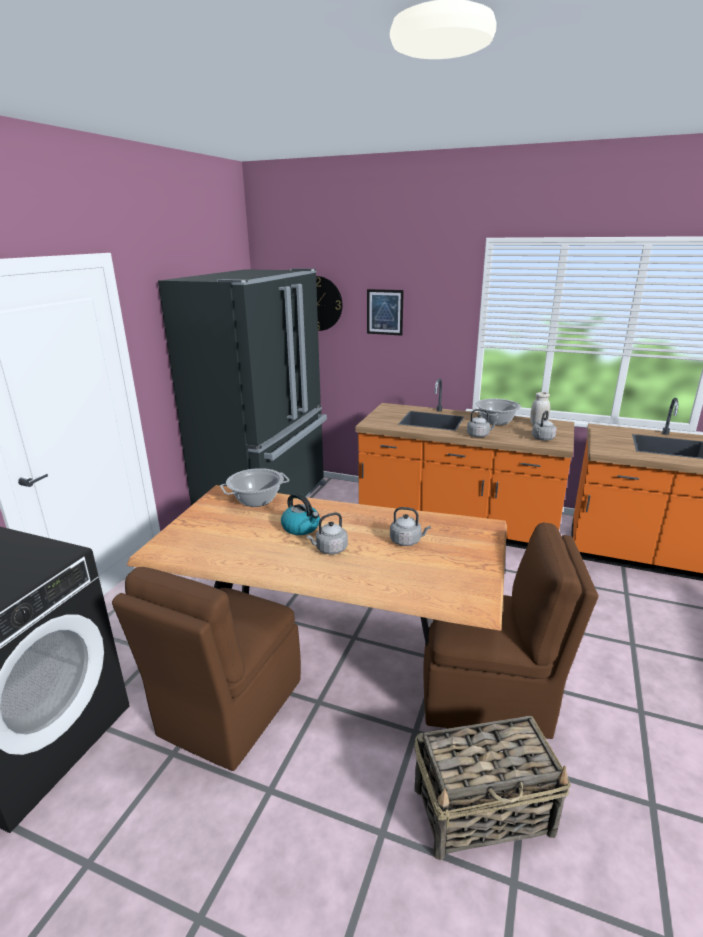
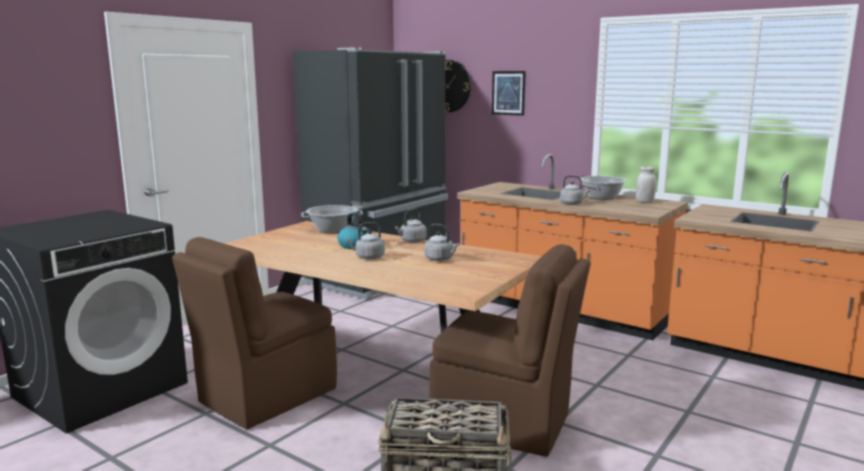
camera: 15 degrees right, 10 degrees down
grey kettle [532,410,557,441] -> grey kettle moved to [395,208,427,243]

